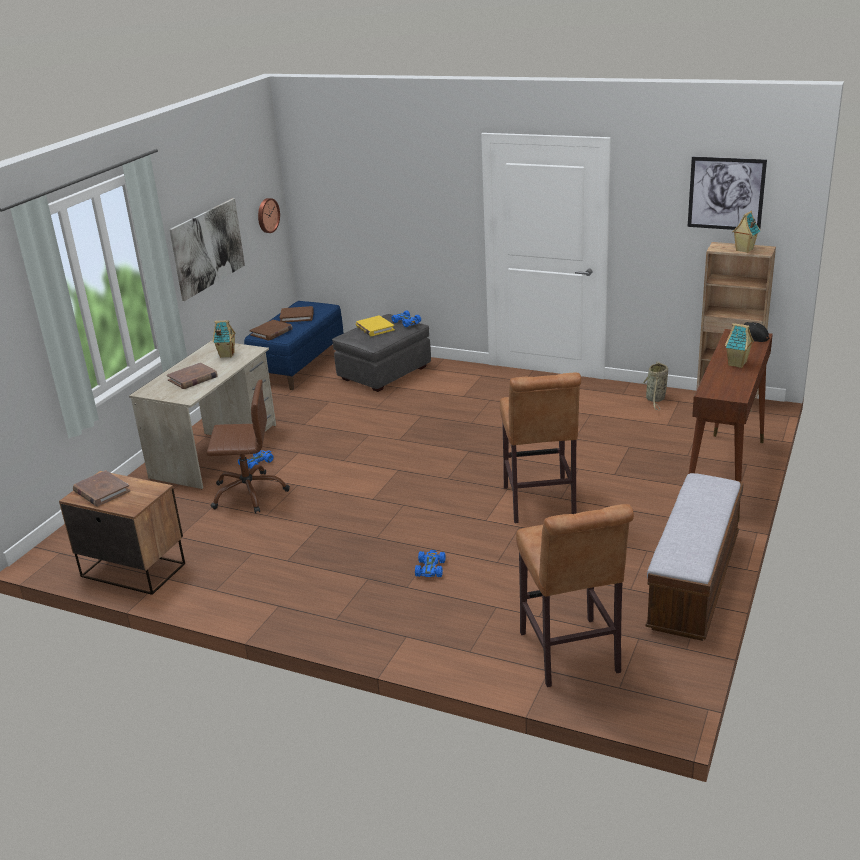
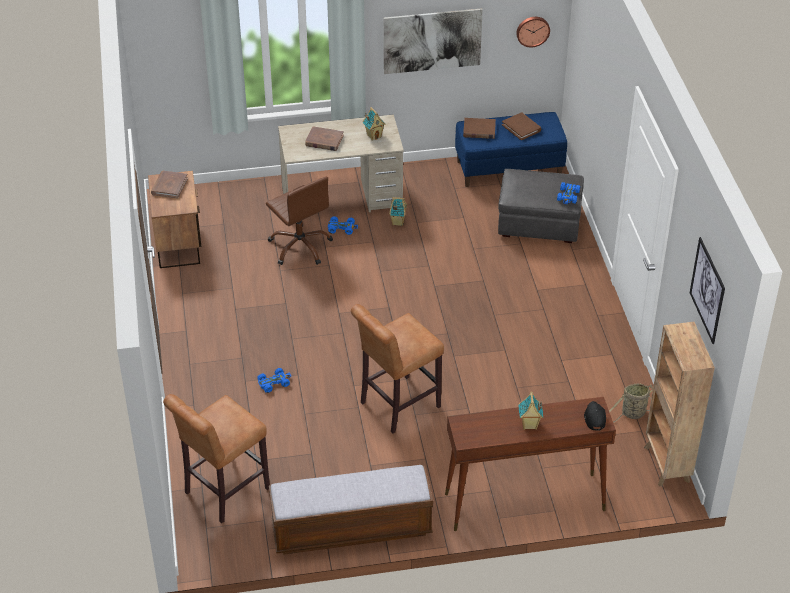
camera: 55 degrees right, 15 degrees up
yellow book [356,315,395,336] -> none
toy house [732,211,760,253] -> toy house moved to [389,197,407,226]

